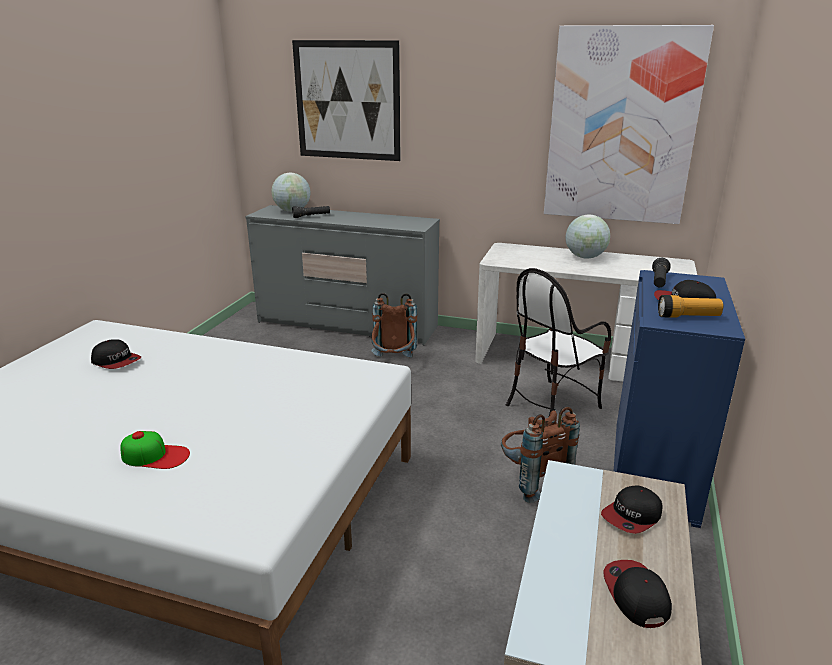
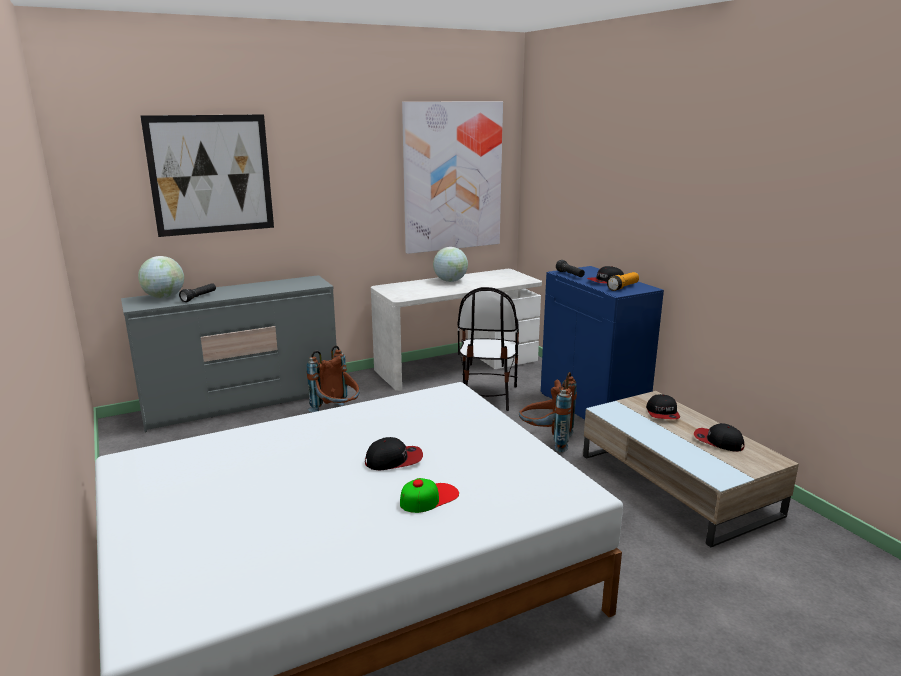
camera: 45 degrees left, 5 degrees down
cap [91,339,141,369] -> cap moved to [365,437,423,470]

